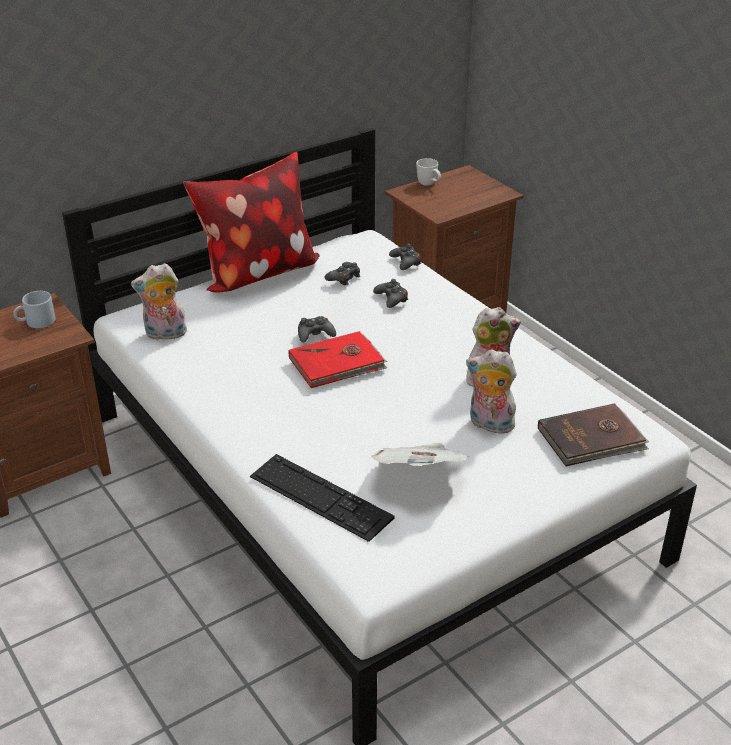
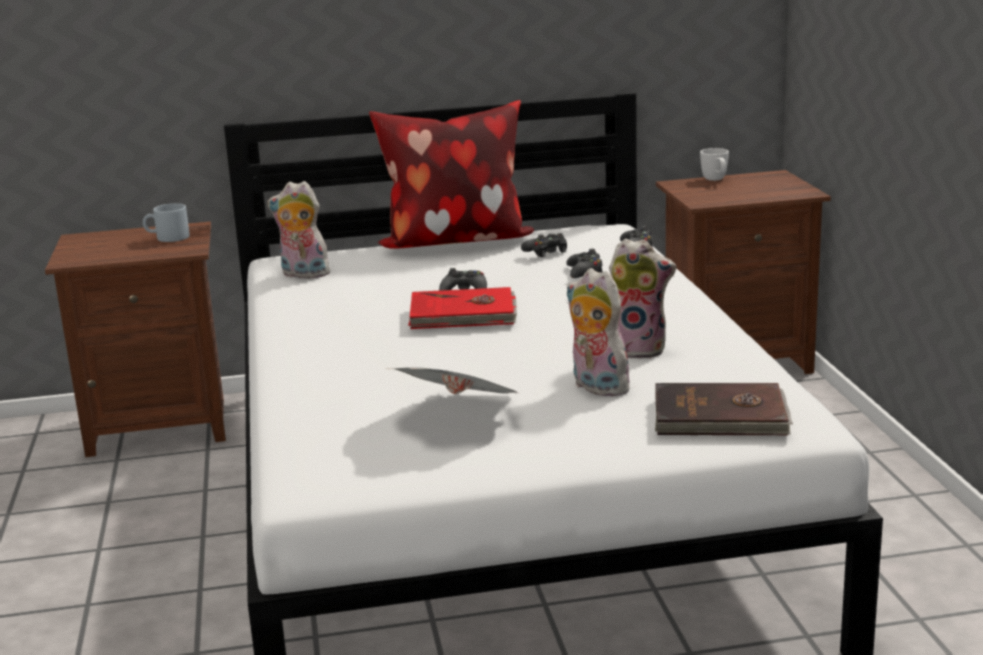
camera: 25 degrees right, 15 degrees down
keyboard [250,454,395,542] -> none

